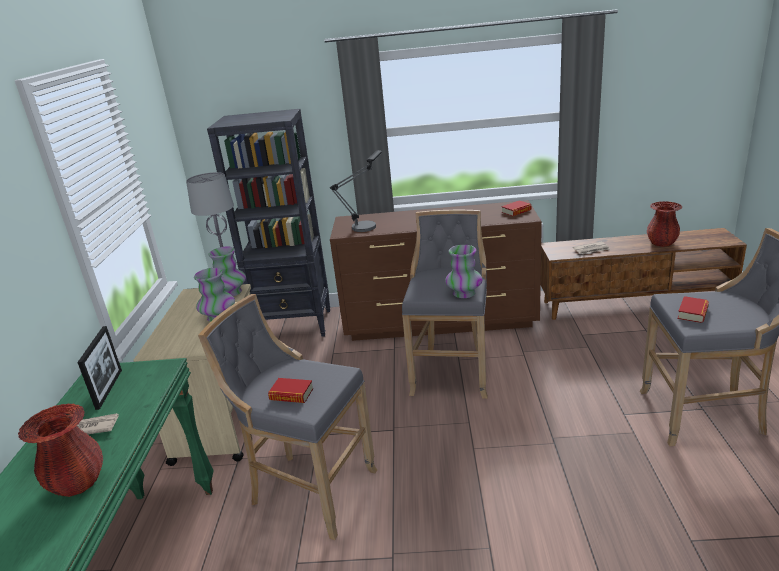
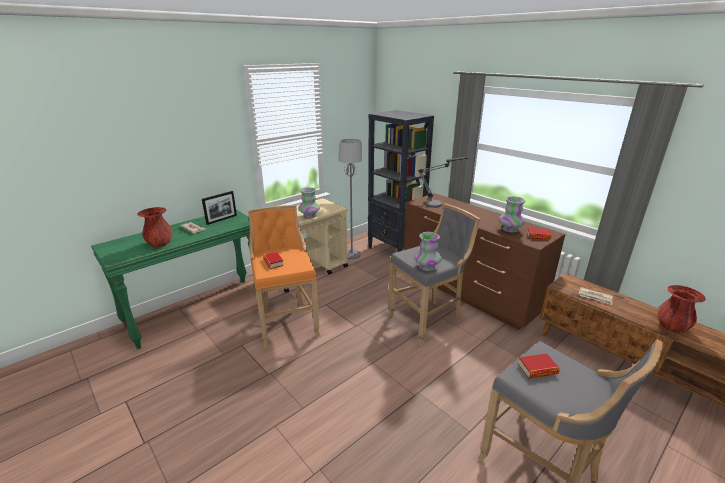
camera: 45 degrees right, 0 degrees up
grey stool [198,294,377,540] -> orange stool [248,205,321,349]
vase [208,247,246,296] -> vase moved to [499,196,525,233]

